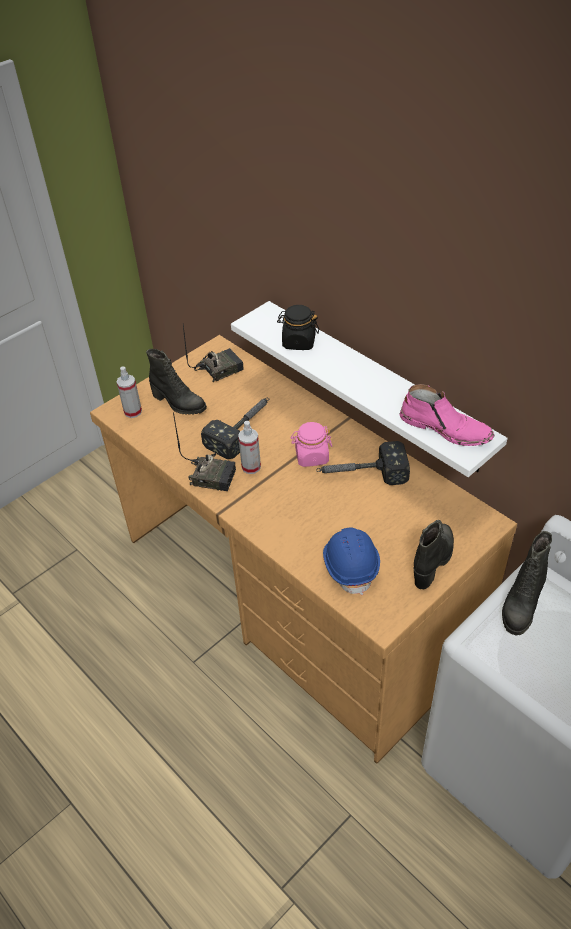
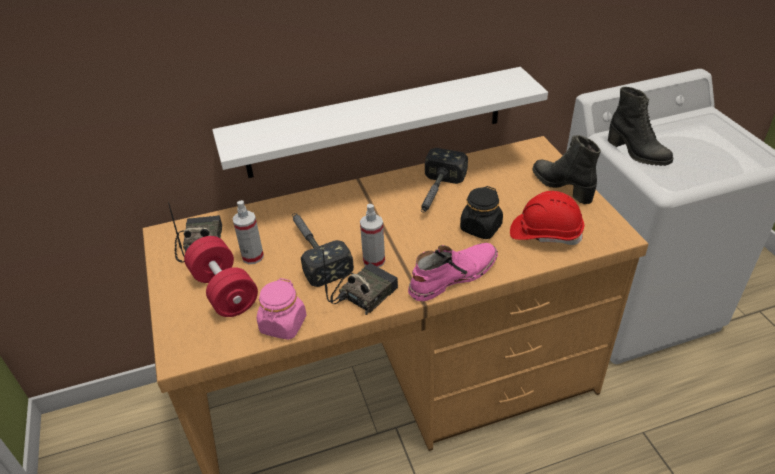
camera: 65 degrees left, 5 degrees down
spray bottle [117,367,142,418] -> spray bottle moved to [232,200,264,264]
black boot [146,349,207,415] -> red dumbbell [184,236,258,317]
black jar [277,305,319,350] -> black jar moved to [460,186,503,239]
pink jar [291,422,332,467] -> pink jar moved to [257,278,307,340]
blue hard hat [323,528,380,595] -> red hard hat [510,191,584,245]
pink boot [400,384,494,446] -> pink boot moved to [408,243,498,301]

